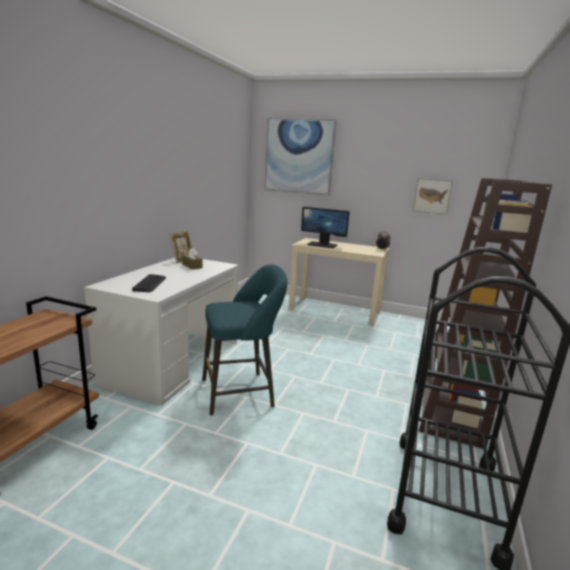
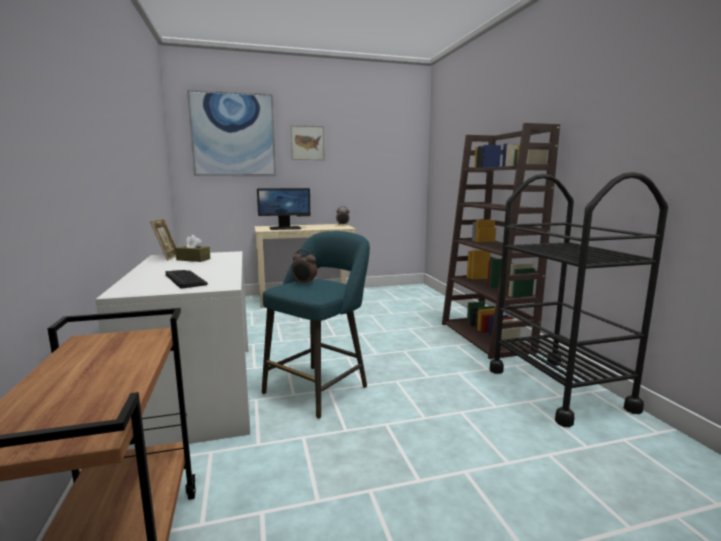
camera: 35 degrees left, 5 degrees down
picture [413,178,453,215] -> picture moved to [290,125,324,160]
none -> alarm clock [291,249,317,285]

